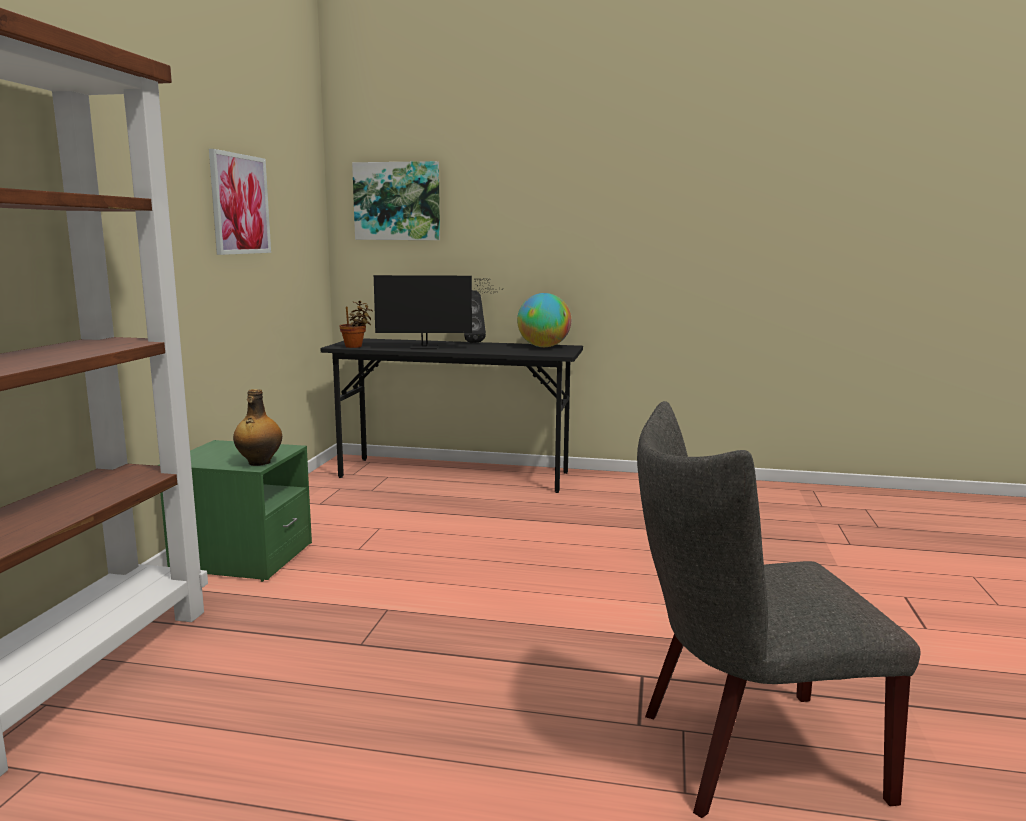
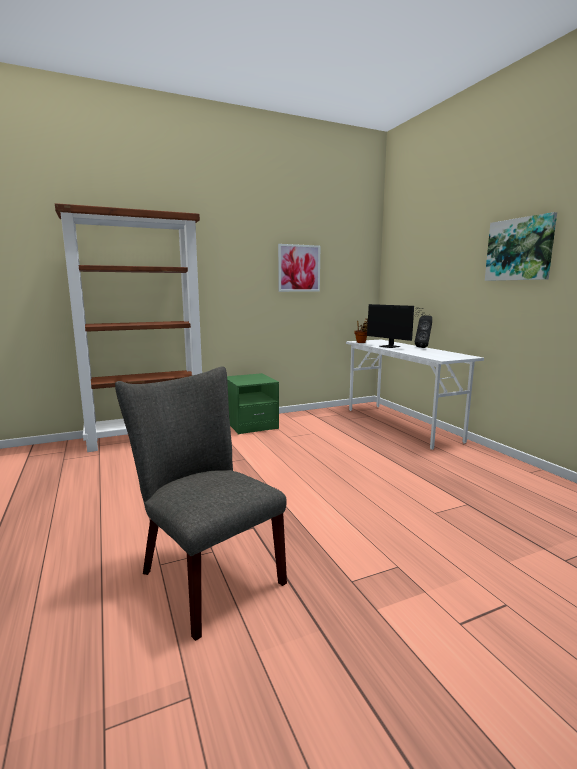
camera: 55 degrees right, 0 degrees up
bottle [233,389,282,466] -> none
black desk [320,338,583,493] -> white desk [346,340,484,450]
picture [352,161,440,240] -> picture moved to [485,212,557,281]
globe [517,293,571,347] -> none

